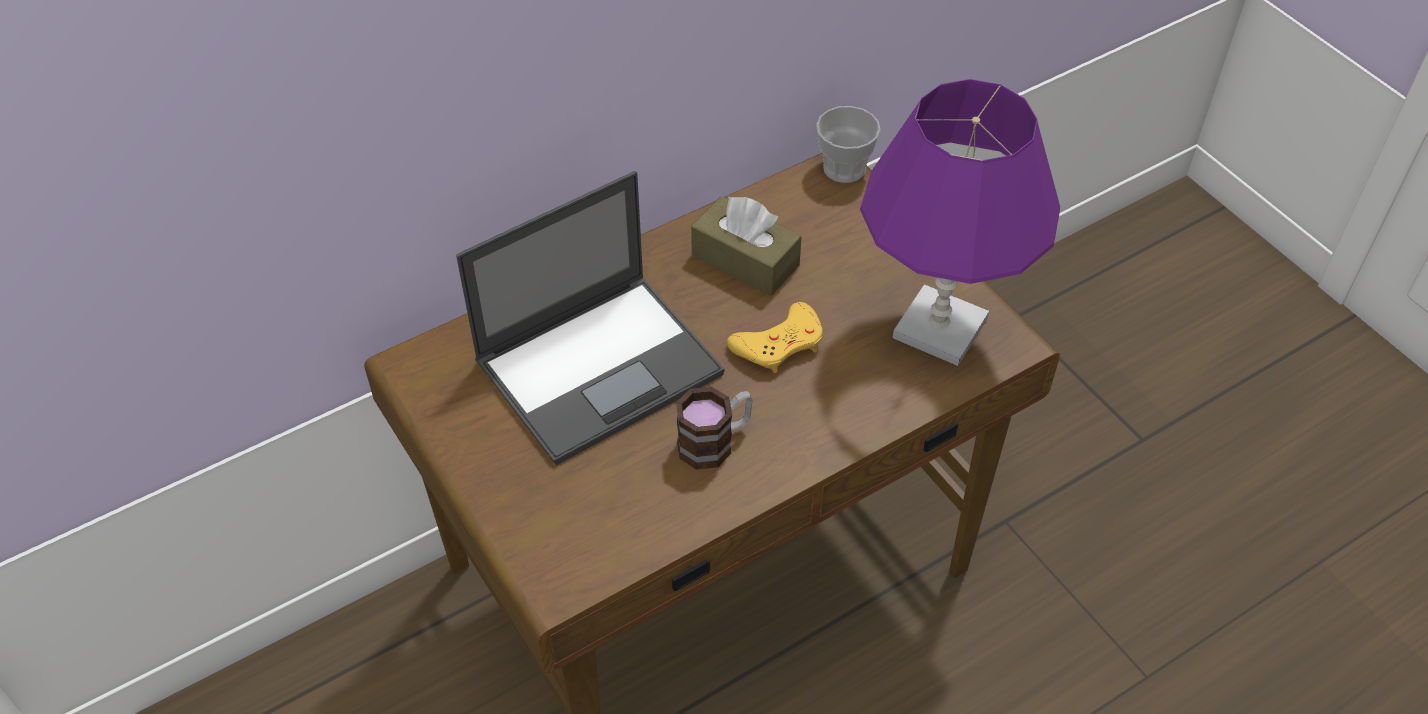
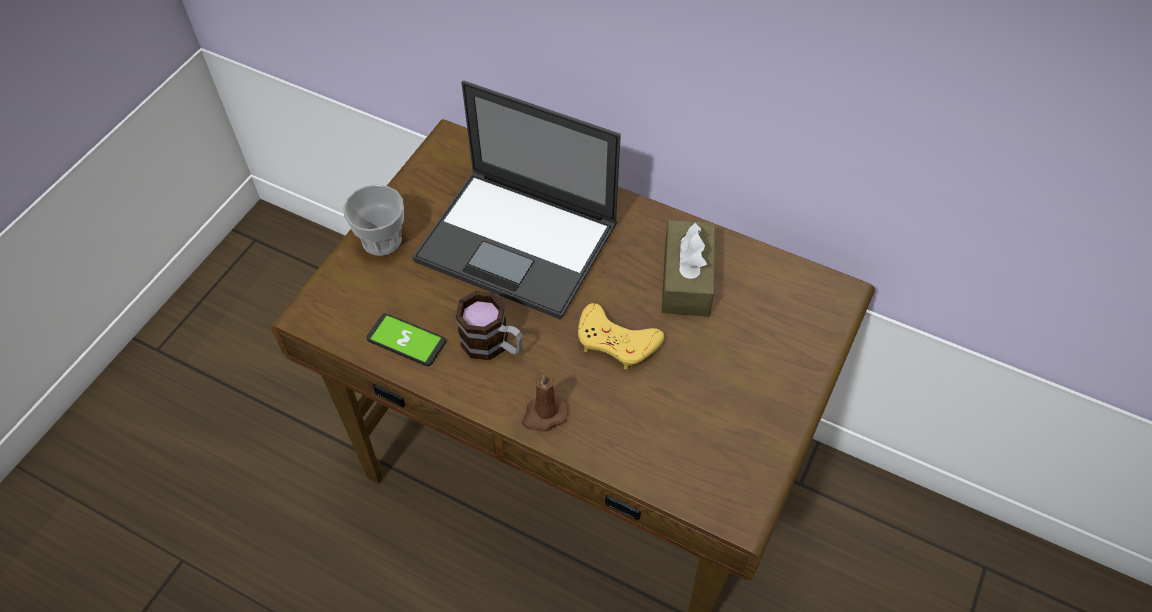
camera: 60 degrees right, 5 degrees up
cup [816,106,880,183] -> cup moved to [343,184,404,256]
purple table lamp [860,79,1060,366] -> none
none -> phone [366,313,446,366]
none -> brown candle [522,374,568,432]

